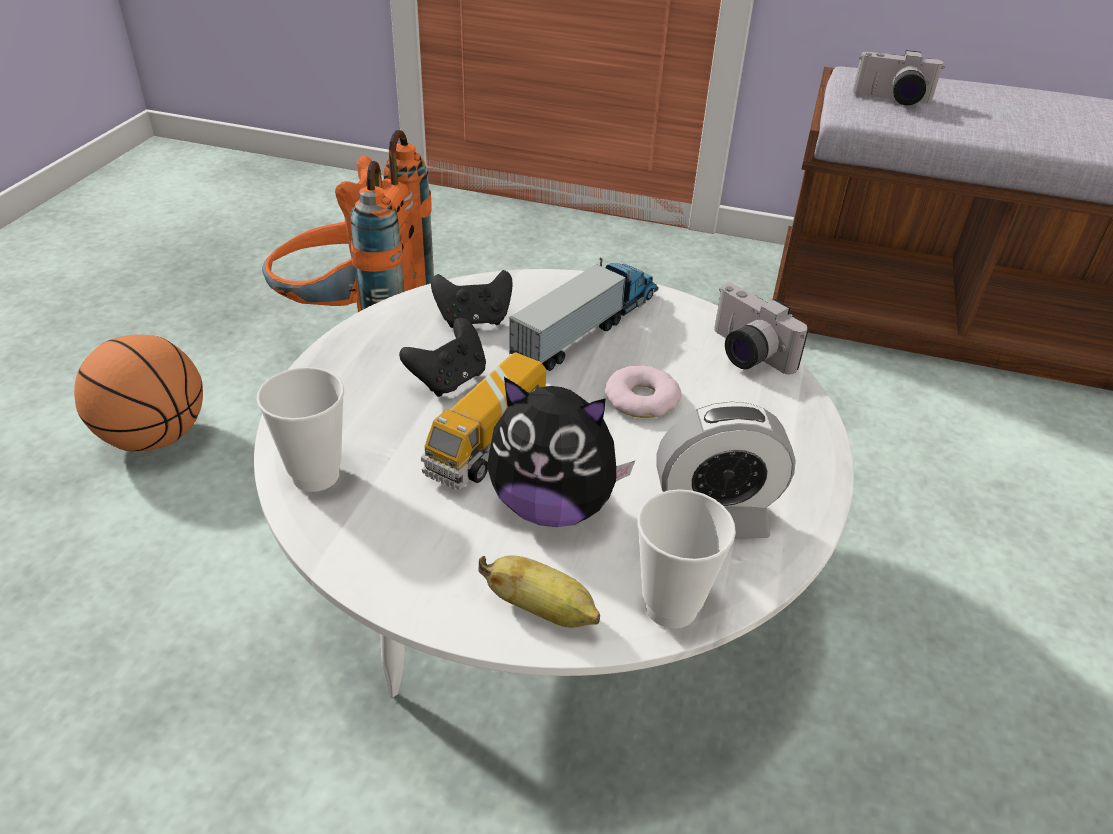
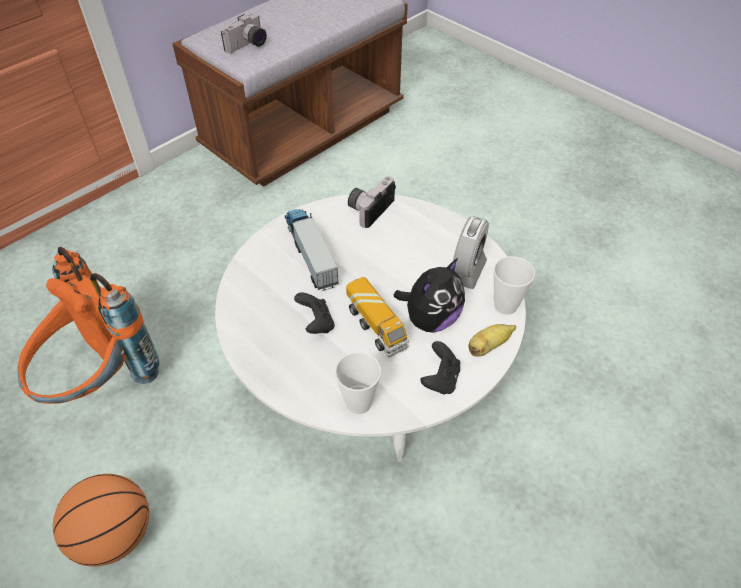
camera: 60 degrees left, 10 degrees up
black game controller [431,270,513,328] -> black game controller moved to [421,341,460,395]
donut [605,365,682,418] -> none
camera [714,284,808,374] -> camera turned 135 degrees clockwise [348,176,396,228]

